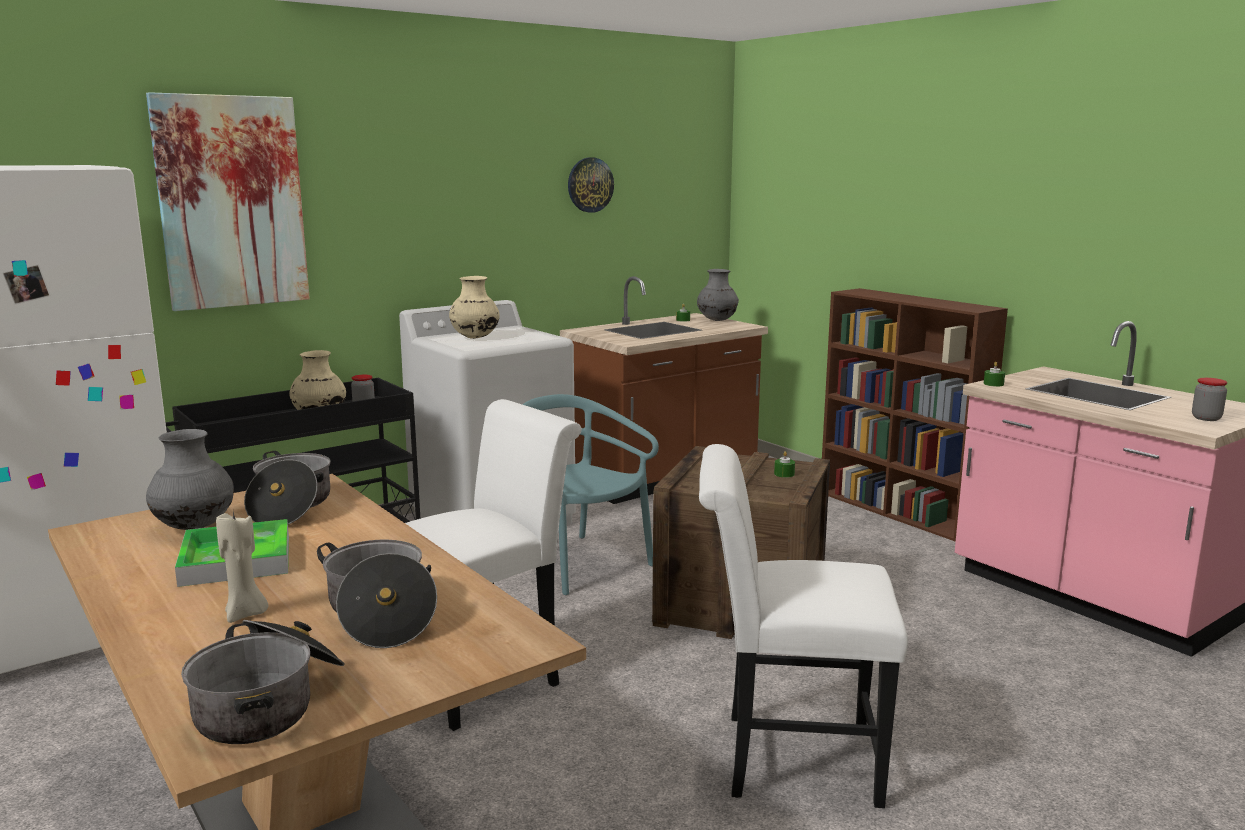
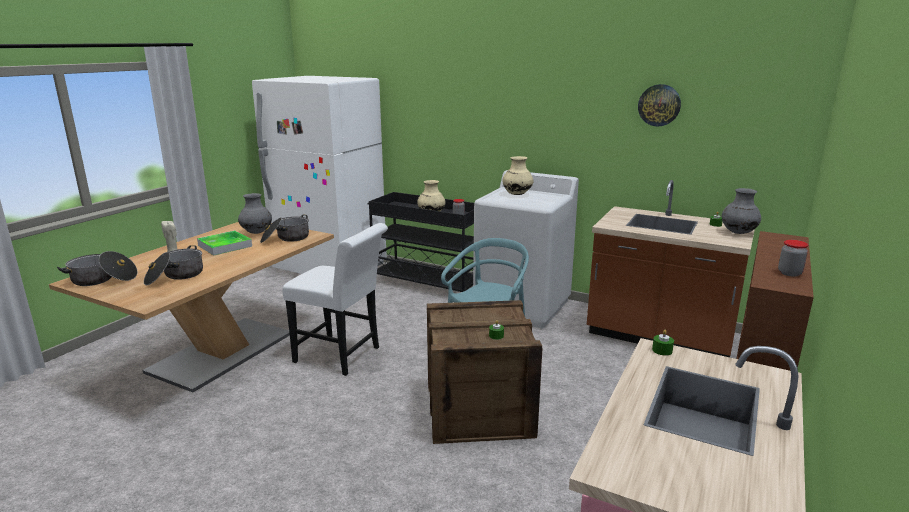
camera: 65 degrees right, 5 degrees up
picture [146,92,310,311] -> none
white chair [699,444,908,808] -> none
jar [1192,378,1227,421] -> jar moved to [778,240,808,277]

